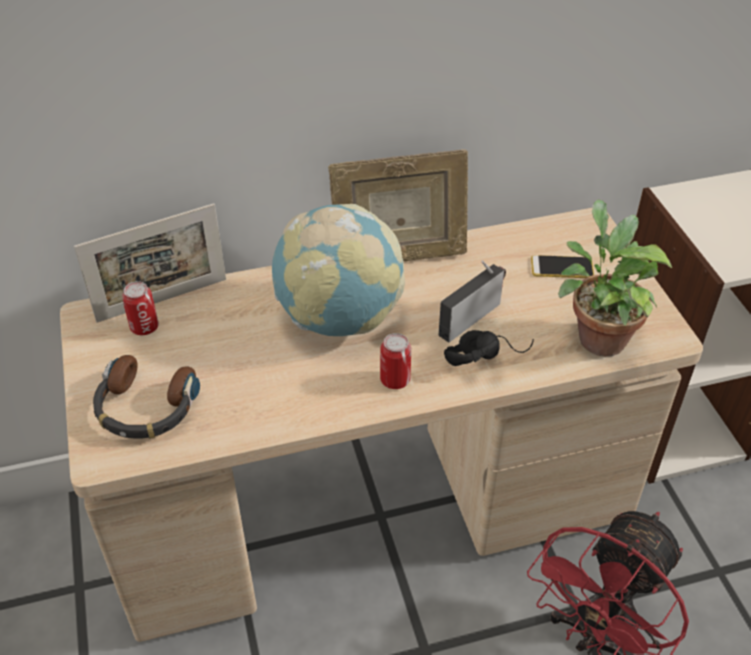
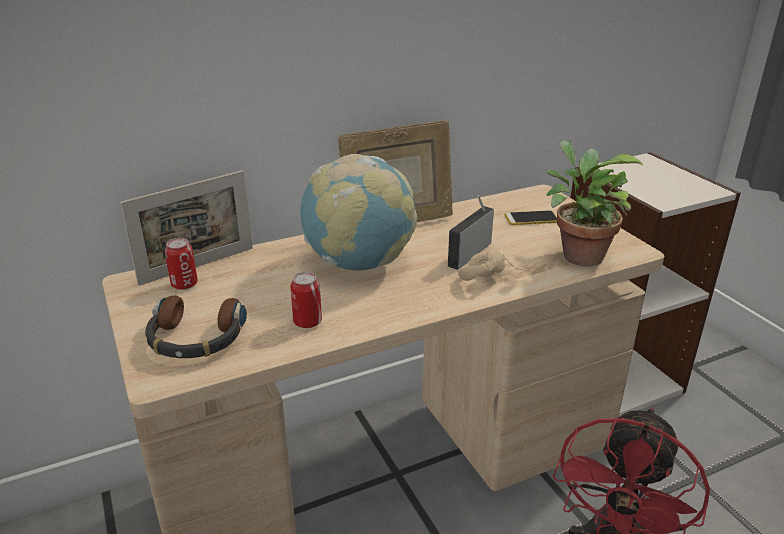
camera: 10 degrees left, 15 degrees down
can [380,333,411,389] -> can moved to [290,272,322,328]
black headphones [444,330,534,366] -> beige headphones [458,249,530,281]

